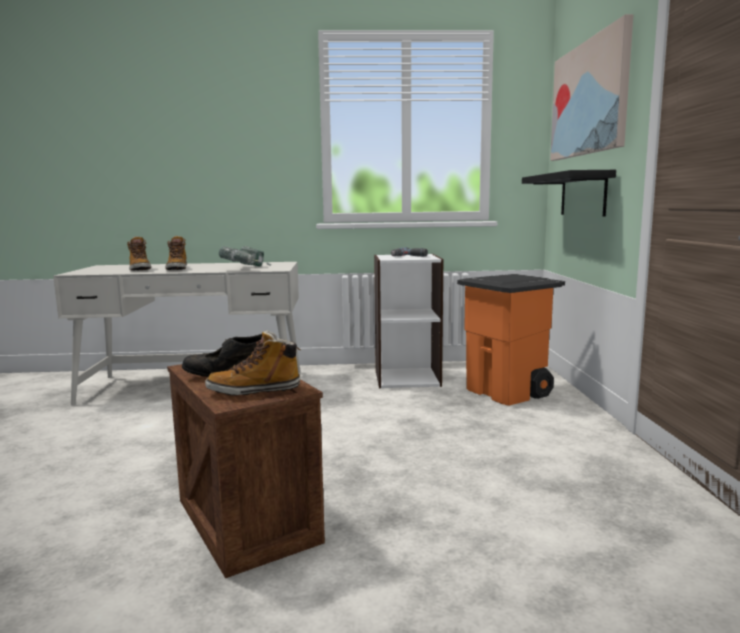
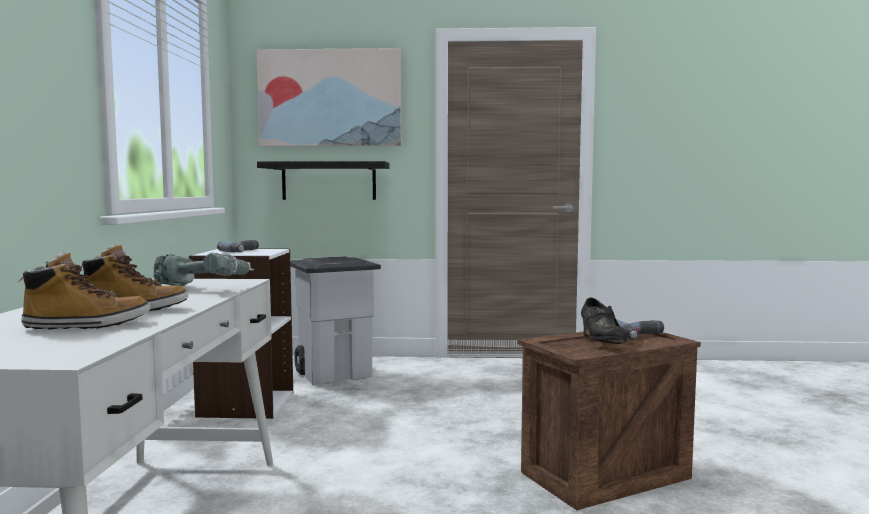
camera: 85 degrees left, 5 degrees down
boot [205,330,300,396] -> power drill [616,319,664,339]
orange trash can [457,274,565,406] -> grey trash can [290,256,381,385]

